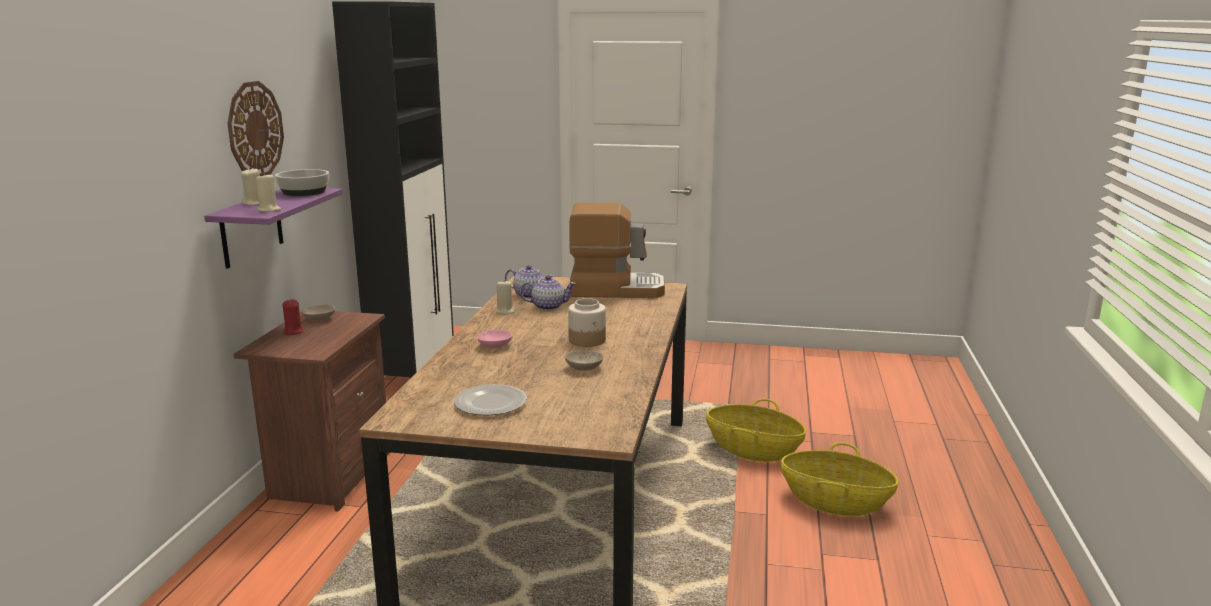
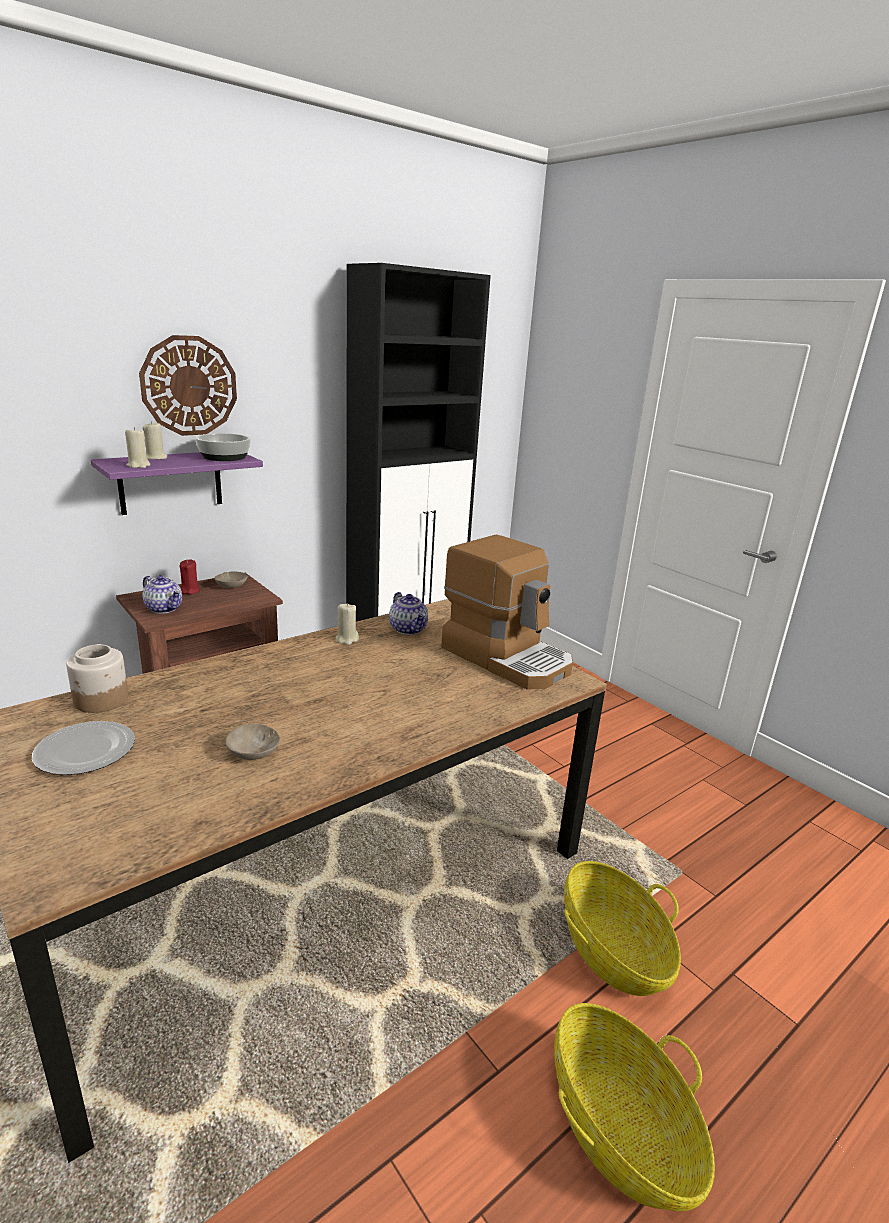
camera: 40 degrees right, 5 degrees up
pink bowl [477,329,513,348] -> none
teapot [520,275,576,310] -> teapot moved to [143,575,182,614]
jar [568,298,606,347] -> jar moved to [66,644,128,713]

